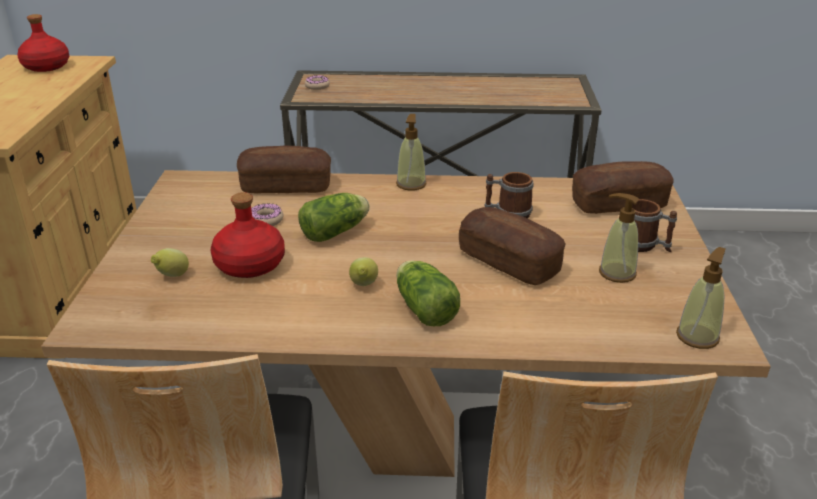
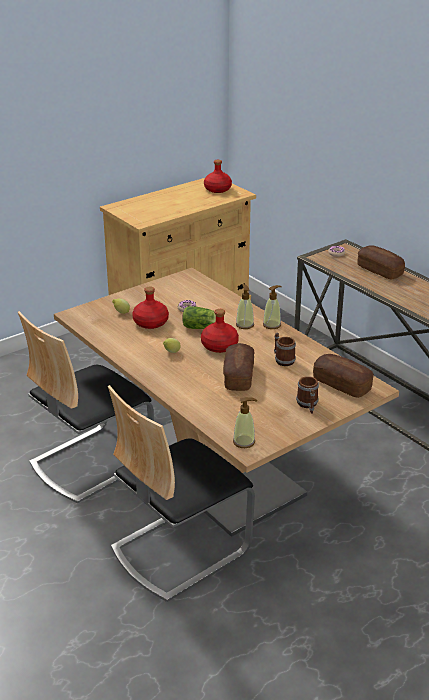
camera: 50 degrees right, 0 degrees up
bread [237,145,331,193] -> bread moved to [357,245,405,280]
lettuce [396,261,460,326] -> none
soap dispenser [599,193,639,283] -> soap dispenser moved to [236,284,254,329]
none -> red bottle [201,309,239,353]

